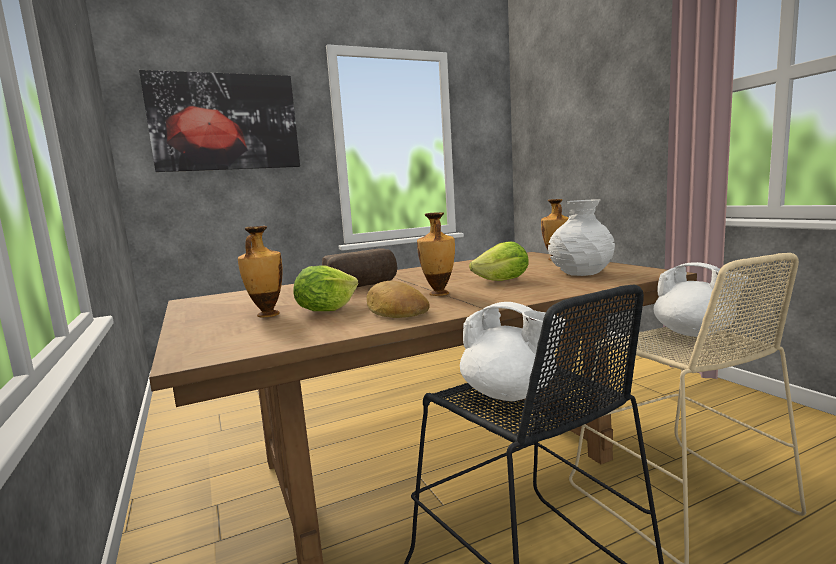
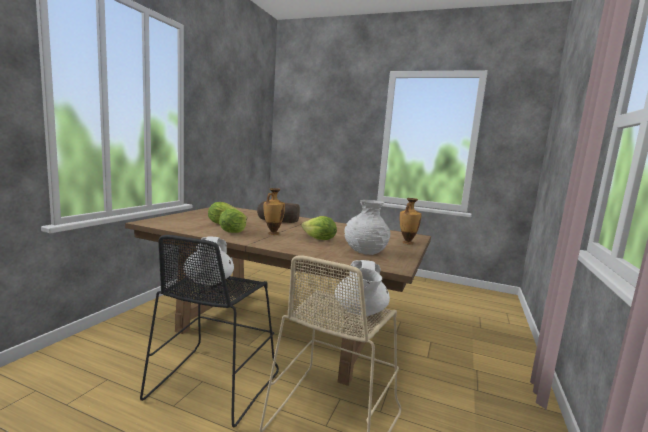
camera: 45 degrees right, 0 degrees up
picture [139,70,300,172] -> none
vase [238,226,283,317] -> none
bread [367,281,430,318] -> lettuce [219,209,247,233]

